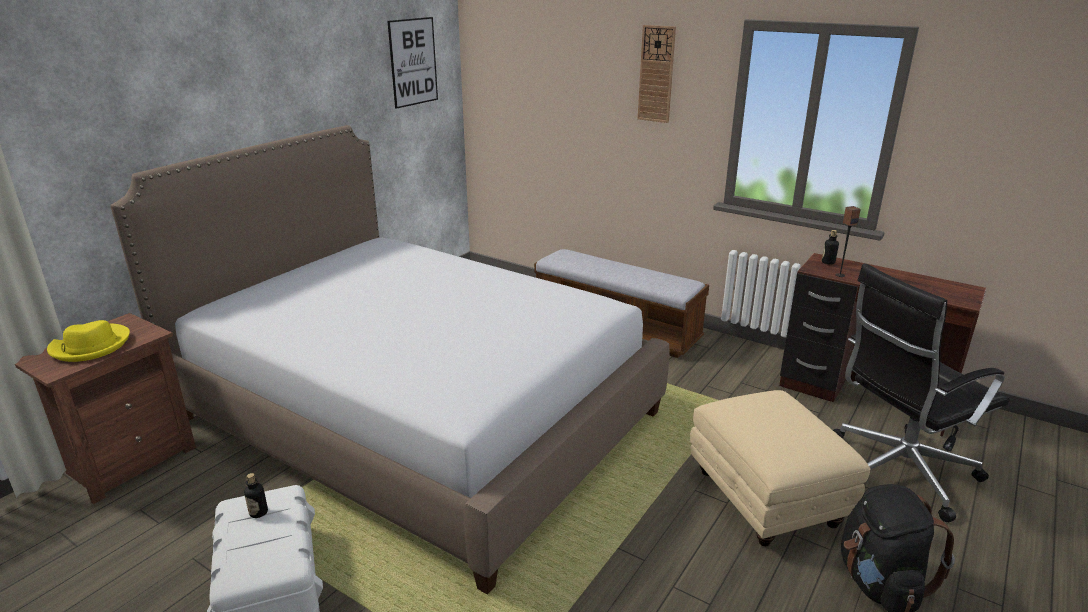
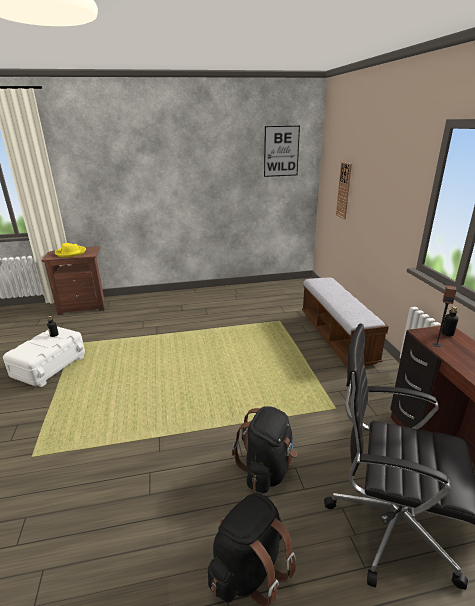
camera: 45 degrees right, 0 degrees up
bed [110,125,670,595] -> none
wall clock [638,25,676,123] -> wall clock moved to [336,162,352,219]
beige ottoman [690,390,870,546] -> black backpack [232,406,297,493]

